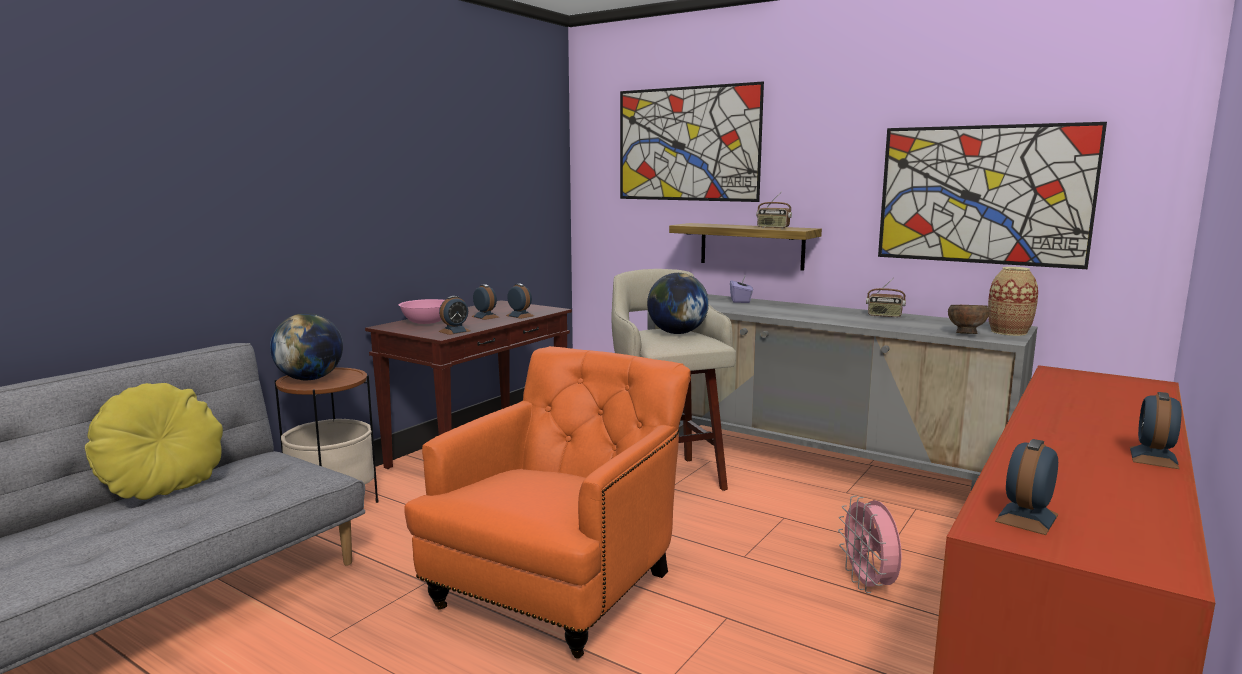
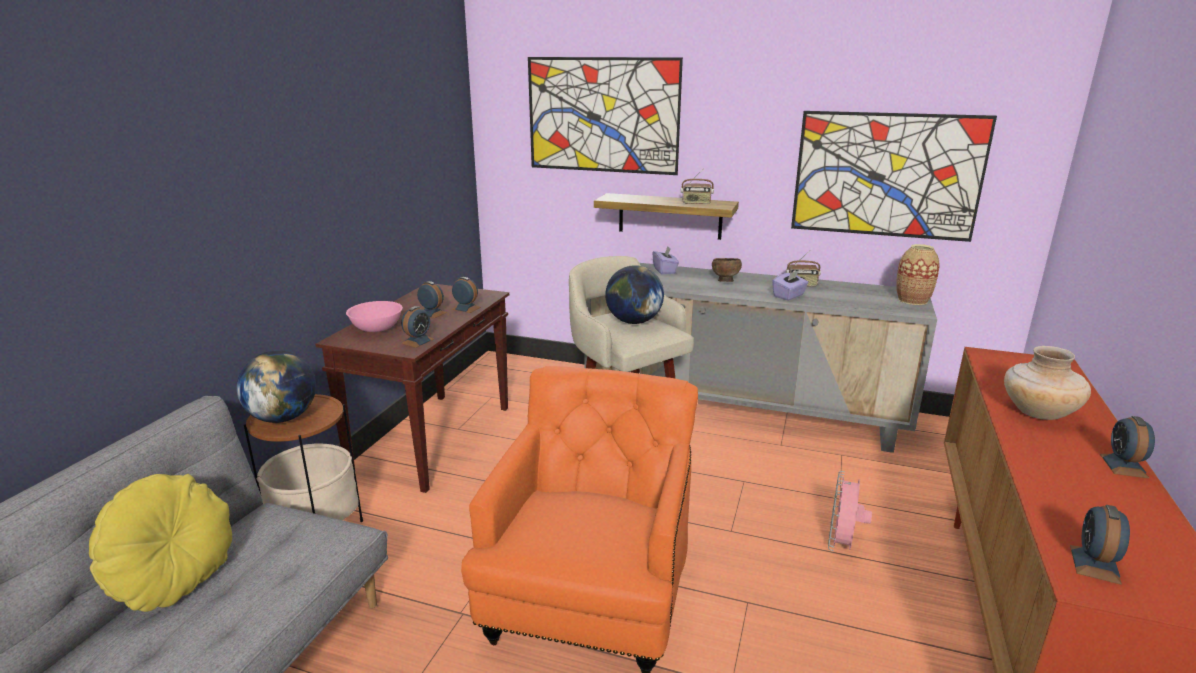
camera: 15 degrees left, 10 degrees up
pink fan [838,496,902,593] -> pink fan turned 45 degrees clockwise [828,471,872,551]
brown bowl [948,305,989,334] -> brown bowl moved to [712,258,742,282]
none -> purple tissue box [772,270,808,300]
none -> beige vase [1004,346,1091,420]

